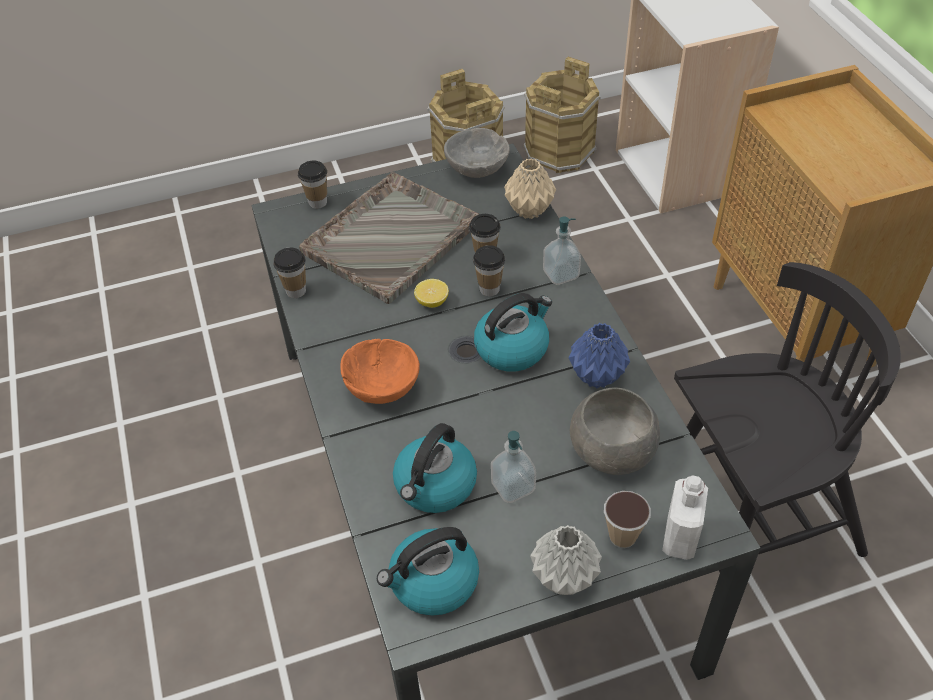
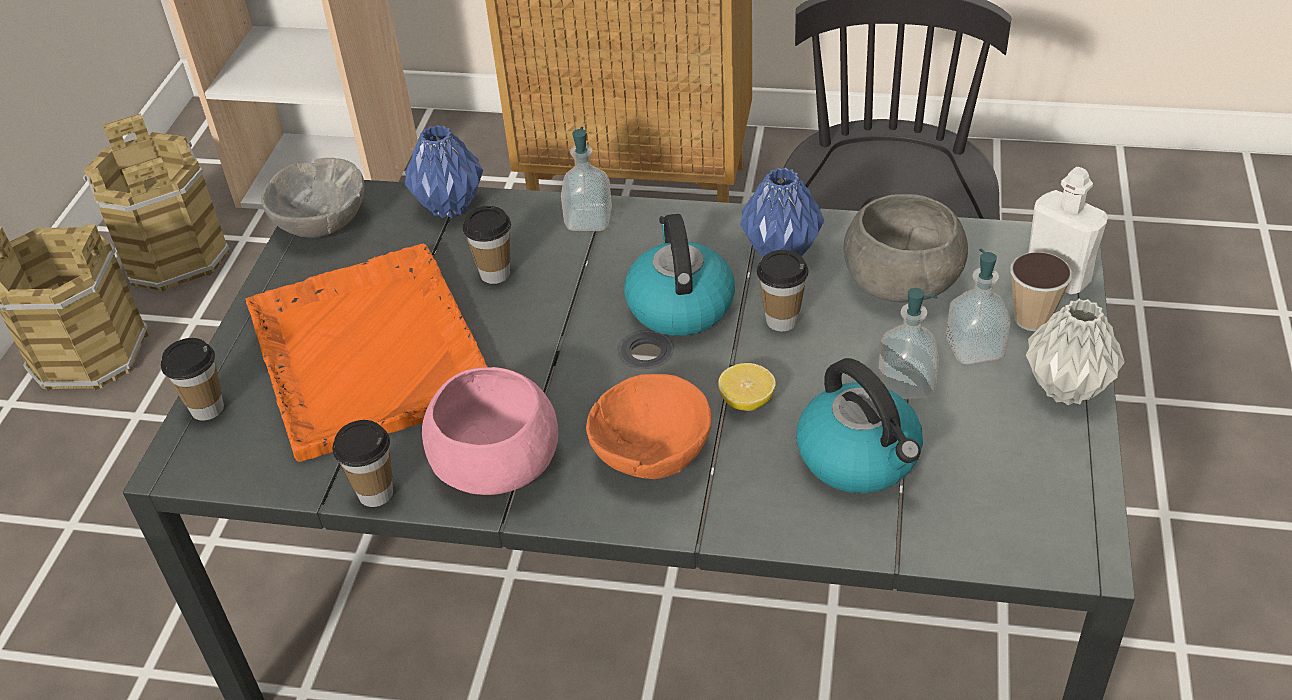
camera: 60 degrees left, 5 degrees down
grey tray [299,172,479,304] -> orange tray [245,244,488,462]
kettle [377,527,479,616] -> none
lemon [414,279,449,308] -> lemon moved to [718,363,776,411]
cup [473,245,505,296] -> cup moved to [757,250,809,331]
beige vase [504,158,556,219] -> blue vase [405,125,483,218]
none -> pink bowl [422,367,558,495]
none -> soap dispenser [946,249,1010,365]

